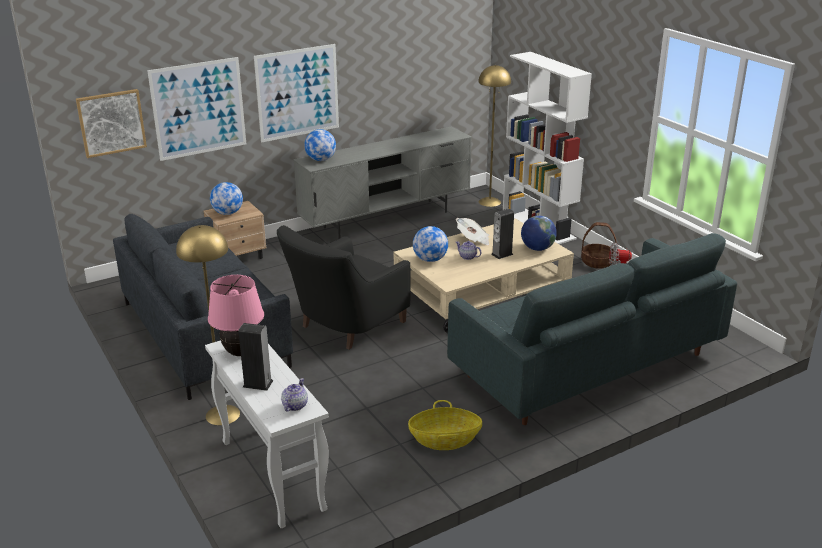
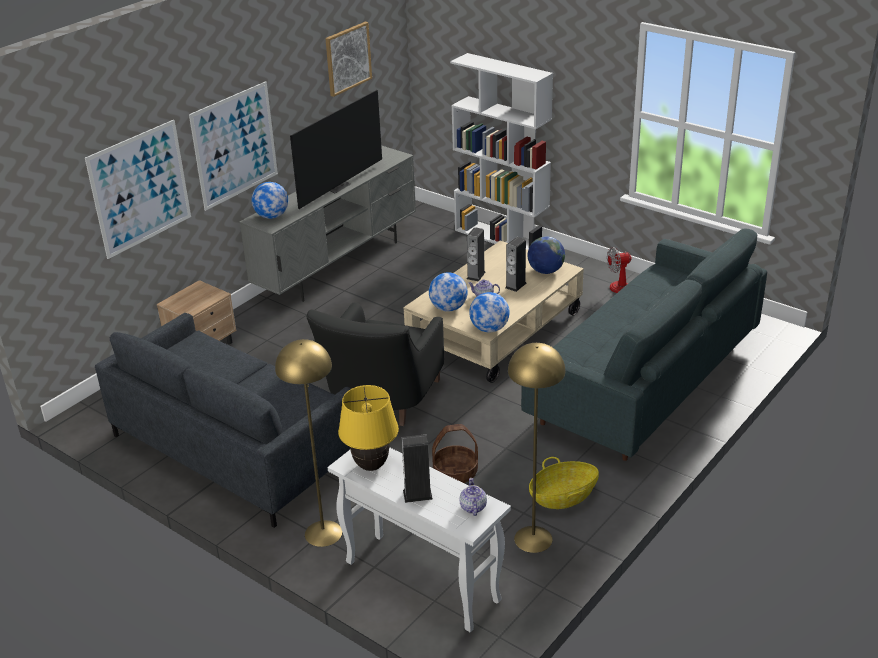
camera: 20 degrees left, 5 degrees up
picture [76,89,147,158] -> picture moved to [325,22,372,97]
pink table lamp [208,275,264,356] -> yellow table lamp [338,385,399,471]
globe [210,182,243,215] -> globe moved to [469,292,510,333]
newspaper [456,218,489,246] -> speaker [467,227,485,281]
yellow floor lamp [478,65,511,207] -> yellow floor lamp moved to [508,343,565,553]
basket [581,222,617,269] -> basket moved to [432,424,478,483]
none -> television [290,90,382,209]

